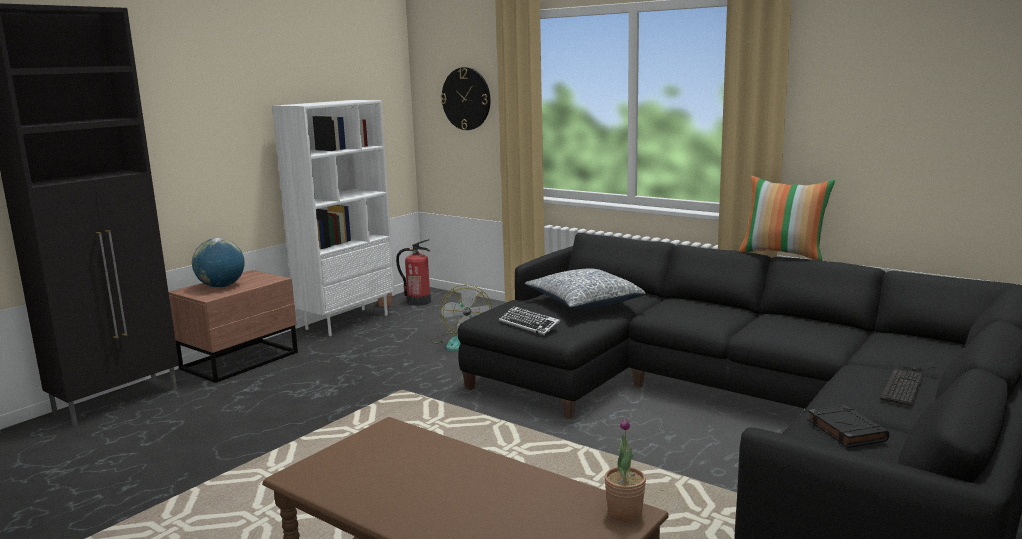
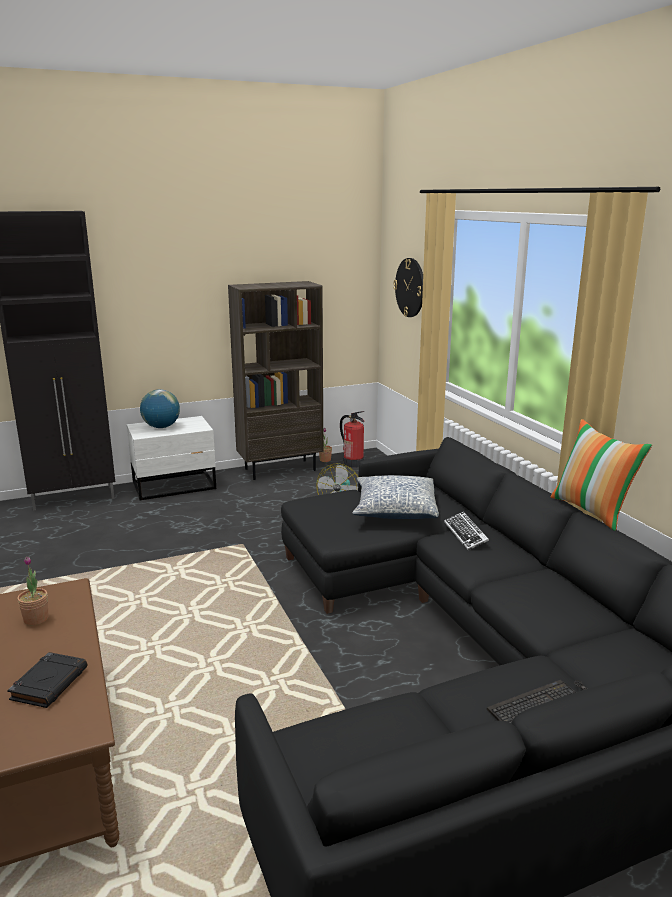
camera: 30 degrees right, 5 degrees up
brown nightstand [169,270,298,383] -> white nightstand [127,416,216,500]
white bookcase [272,100,395,336] -> brown bookcase [228,281,324,480]
keyboard [499,306,560,335] -> keyboard moved to [444,511,489,550]
potted plant [604,418,646,522] -> potted plant moved to [17,556,49,626]
black book [807,404,890,448] -> black book moved to [7,652,87,708]

